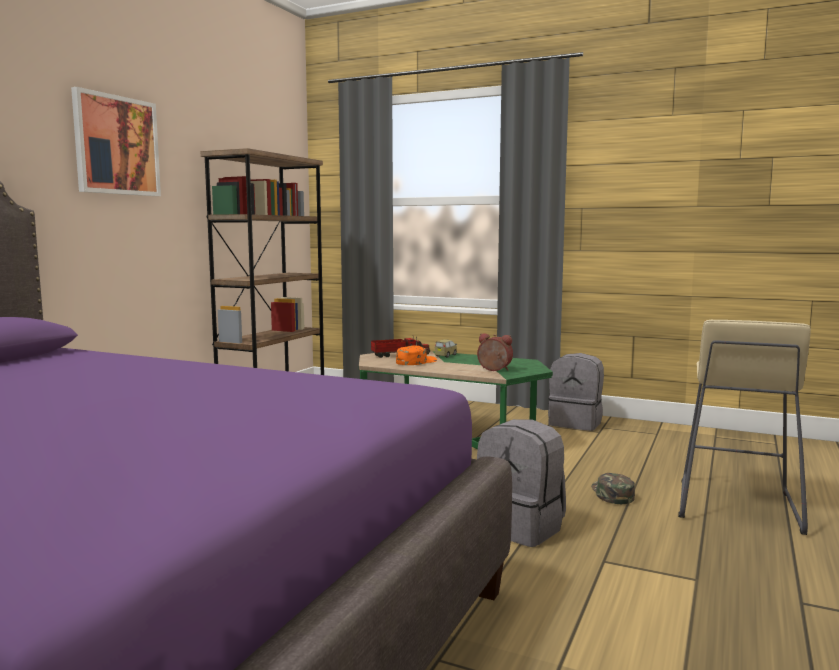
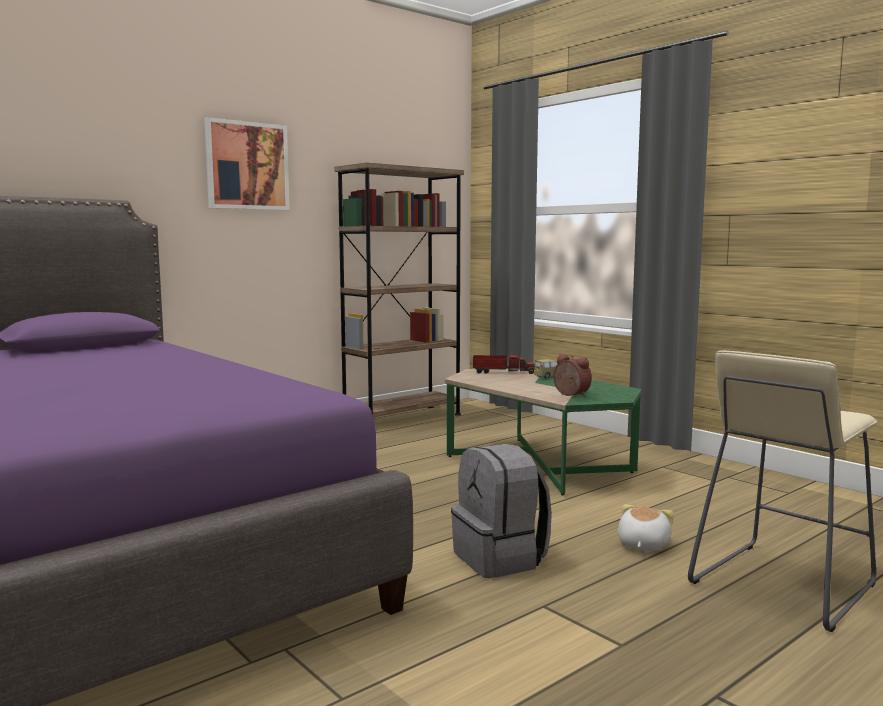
camera: 25 degrees right, 0 degrees up
orange cap [396,345,437,365] -> none
grey backpack [548,353,604,431] -> none
green cap [591,473,635,504] -> plush toy [618,504,674,551]

